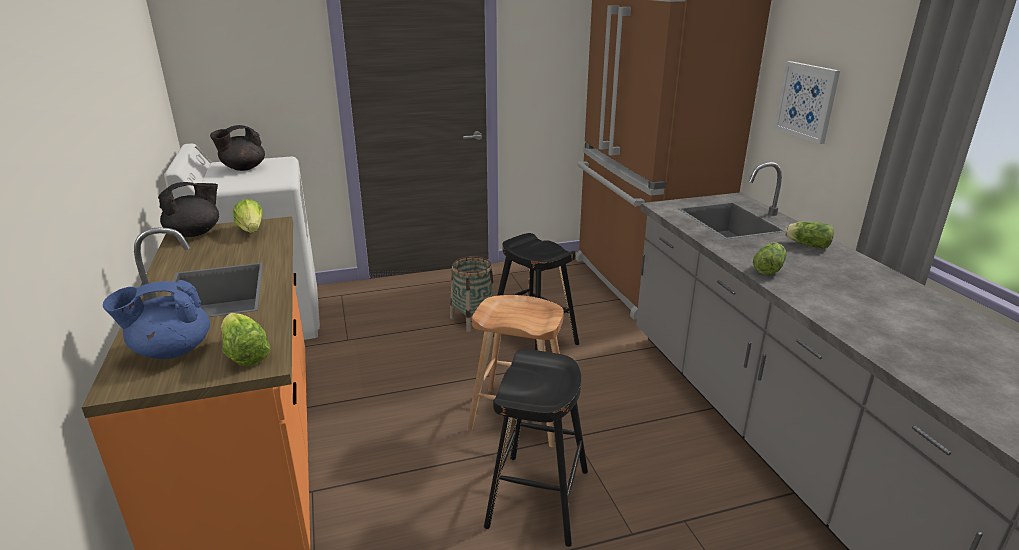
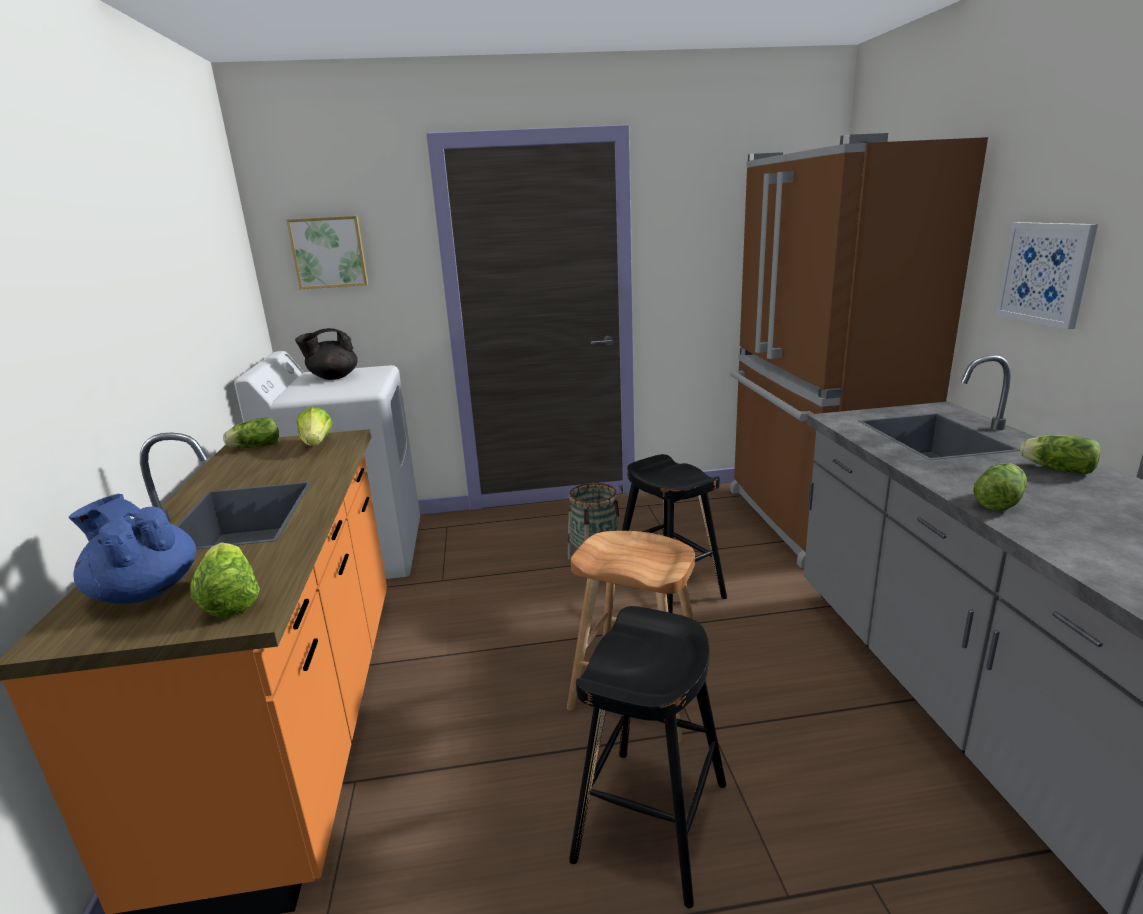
camera: 10 degrees right, 5 degrees down
blue teapot [103,280,210,359] -> blue teapot turned 45 degrees clockwise [69,494,196,604]
black teapot [158,182,219,237] -> lettuce [223,417,279,448]
none -> picture [286,216,368,289]

